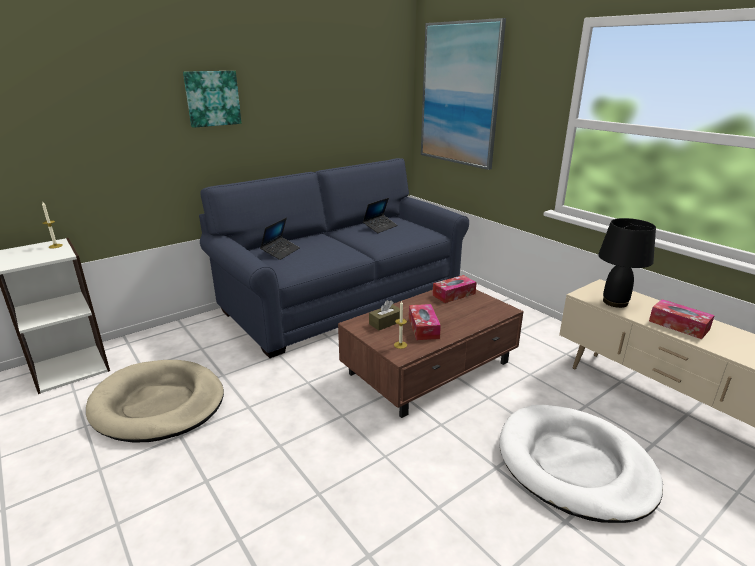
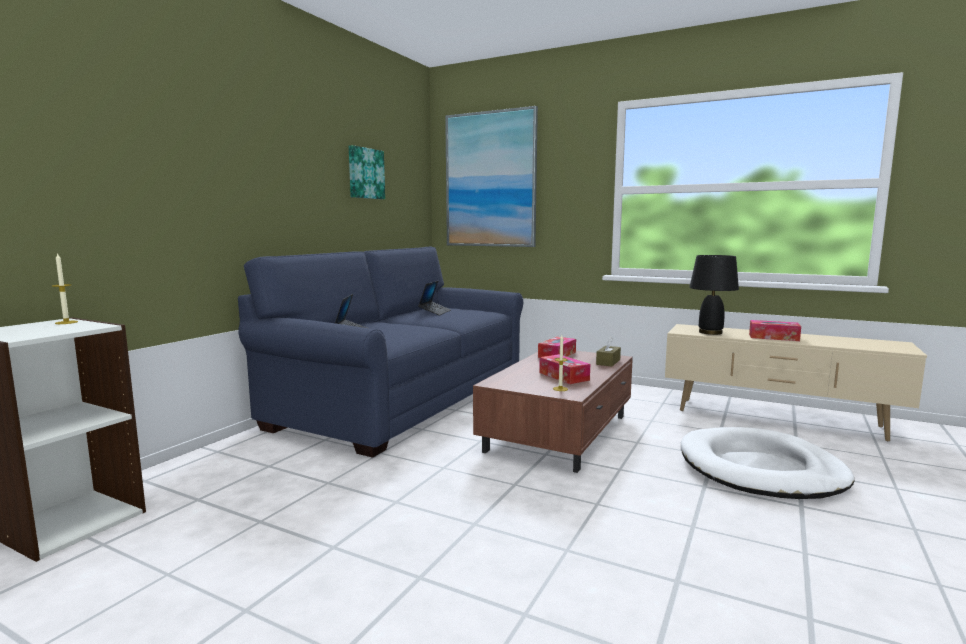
camera: 25 degrees left, 15 degrees down
beige dog bed [86,360,224,443] -> none
picture [183,71,242,128] -> picture moved to [349,145,385,199]
brown tissue box [369,300,400,331] -> brown tissue box moved to [596,337,621,367]

